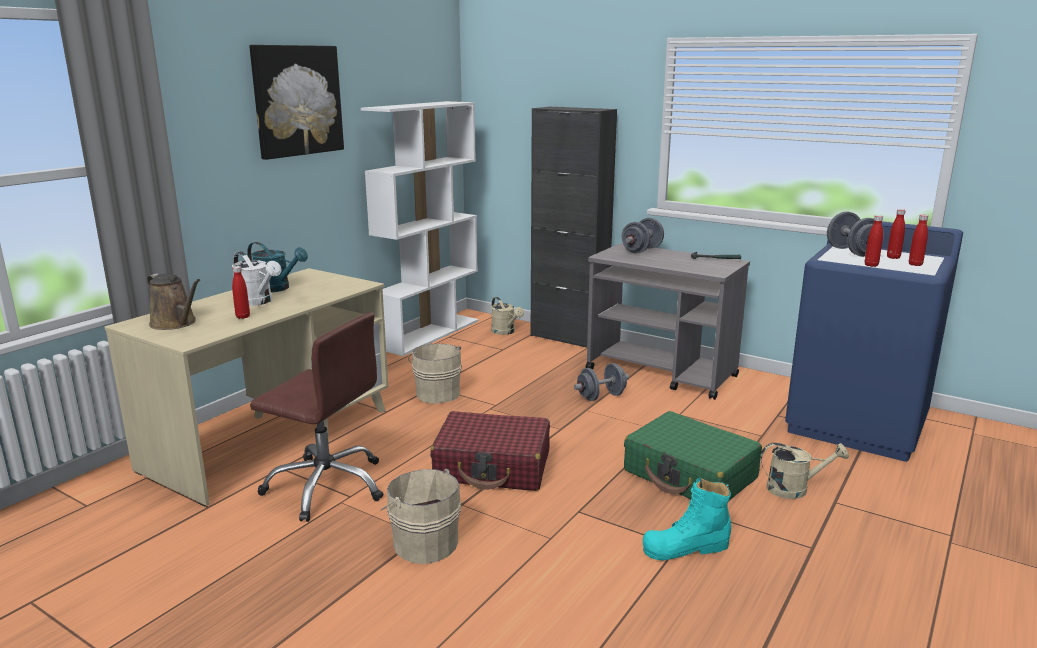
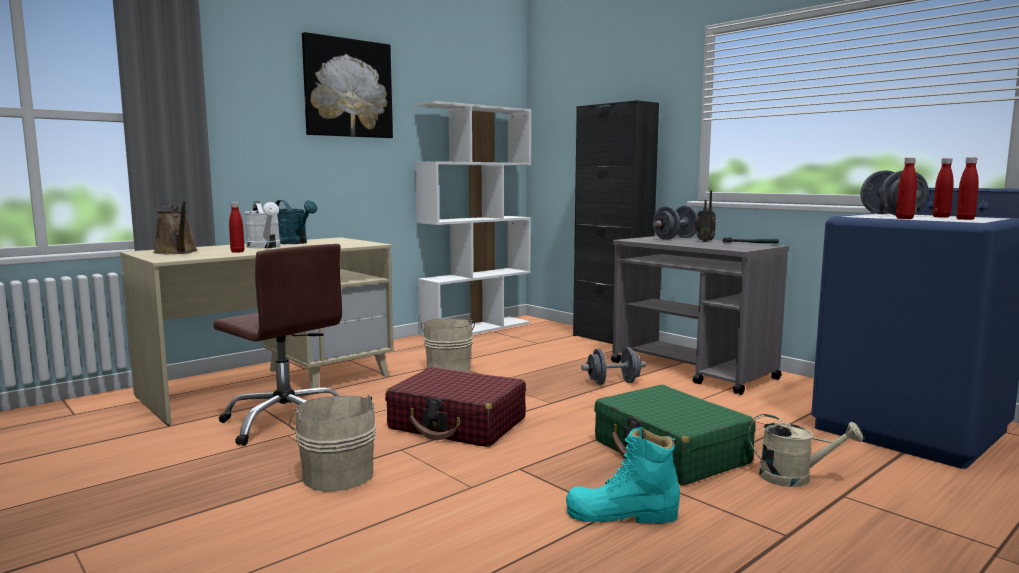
camera: 15 degrees right, 10 degrees down
beige watering can [491,297,524,335] -> none
none -> radio [695,190,716,242]

